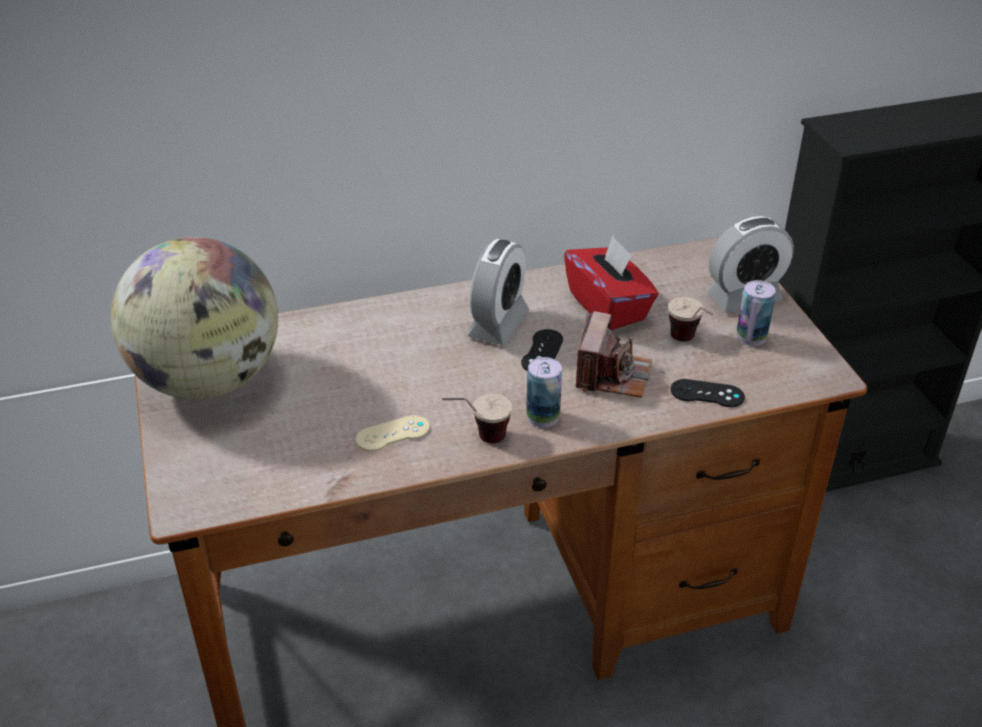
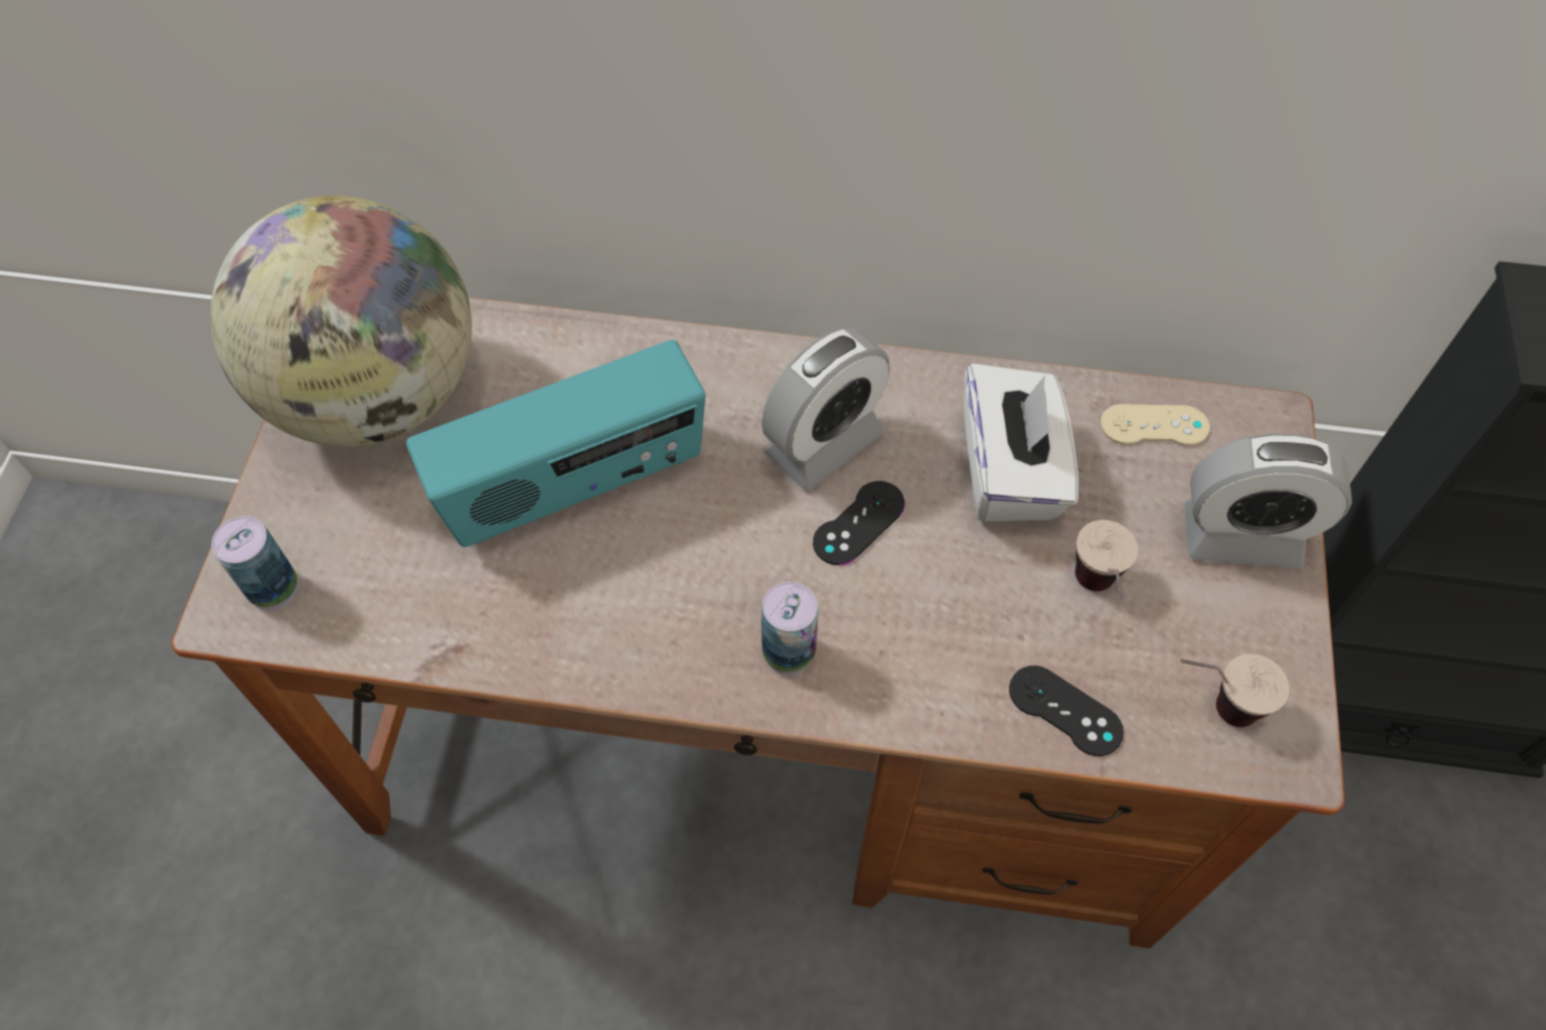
camera: 25 degrees right, 20 degrees up
beige game controller [356,415,430,451] -> beige game controller moved to [1100,404,1210,446]
cup [442,394,512,444] -> cup moved to [1181,654,1289,727]
red tissue box [564,236,659,330] -> white tissue box [964,363,1078,522]
camera [575,311,652,398] -> none
can [737,280,776,346] -> can moved to [212,516,299,610]
none -> radio [406,340,706,547]

